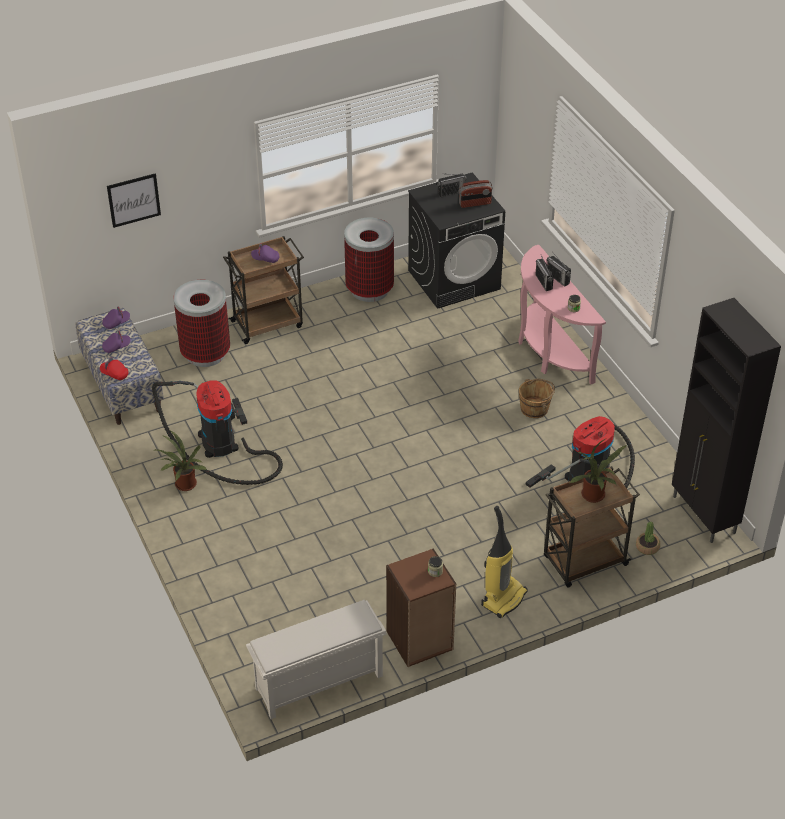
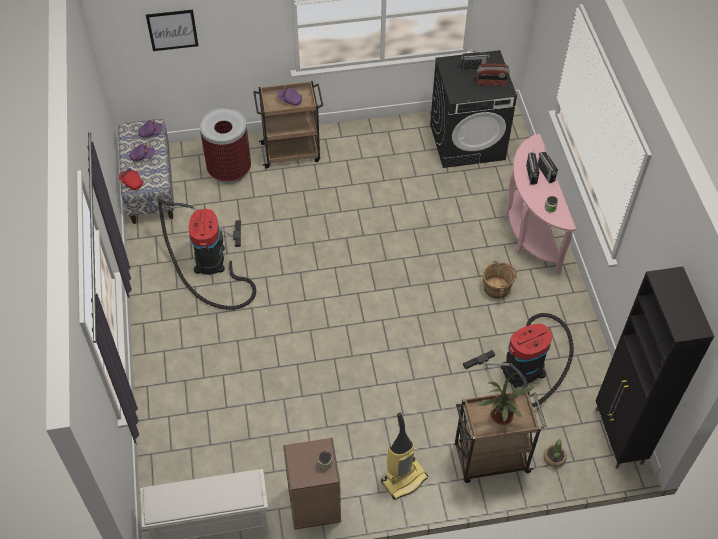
camera: 15 degrees right, 10 degrees up
potted plant [155,431,207,491] -> none
trash can [344,218,394,302] -> none

